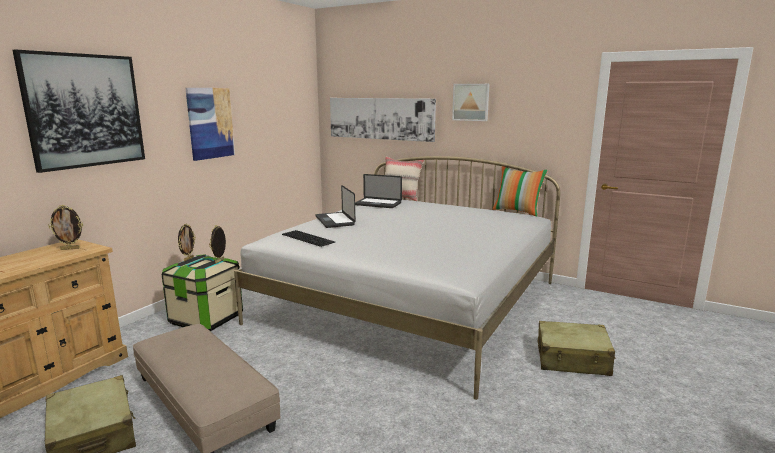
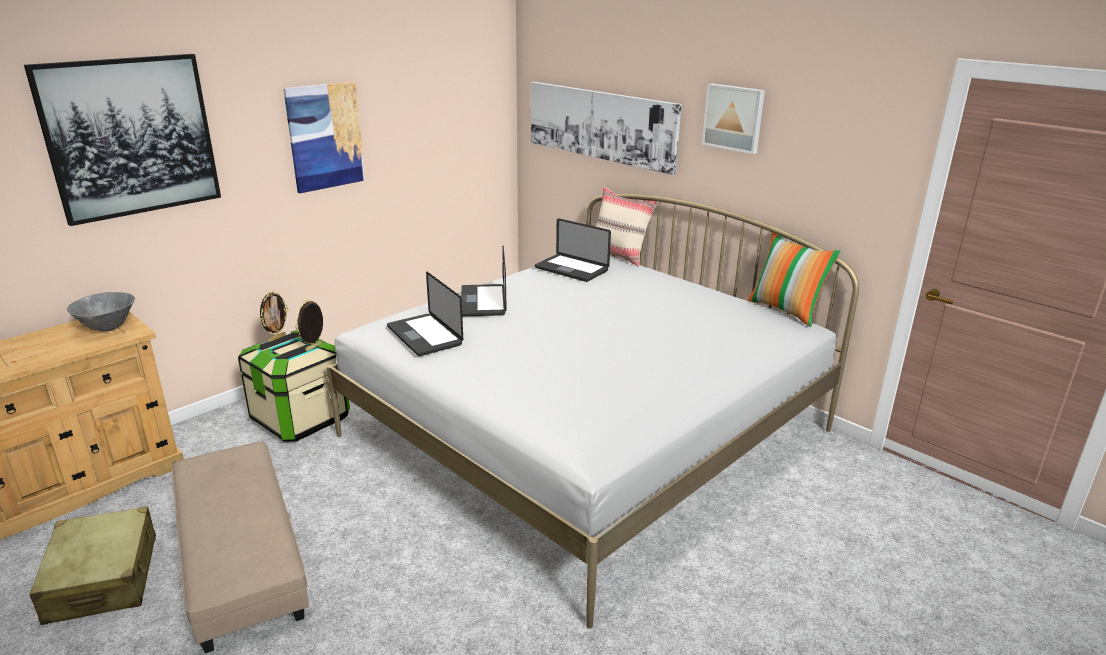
camera: 15 degrees right, 10 degrees up
picture frame [48,205,83,250] -> grey bowl [67,292,135,332]
keyboard [282,230,335,247] -> laptop [387,272,463,356]
beige suitcase [538,321,616,376] -> none

